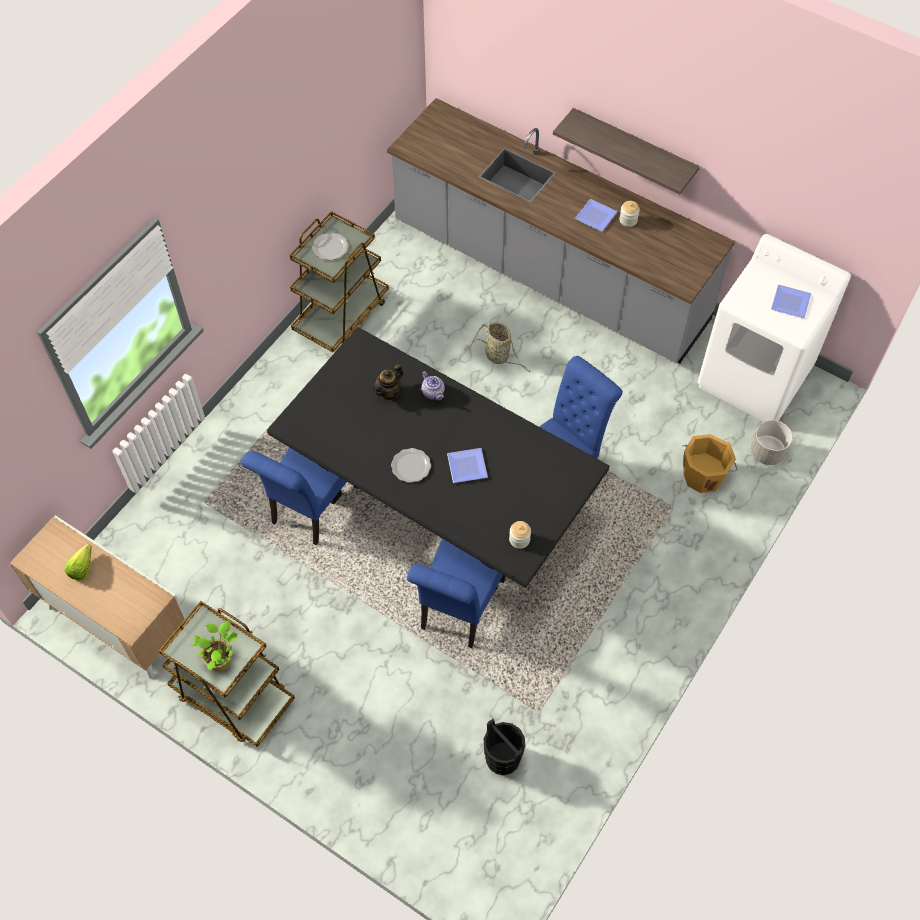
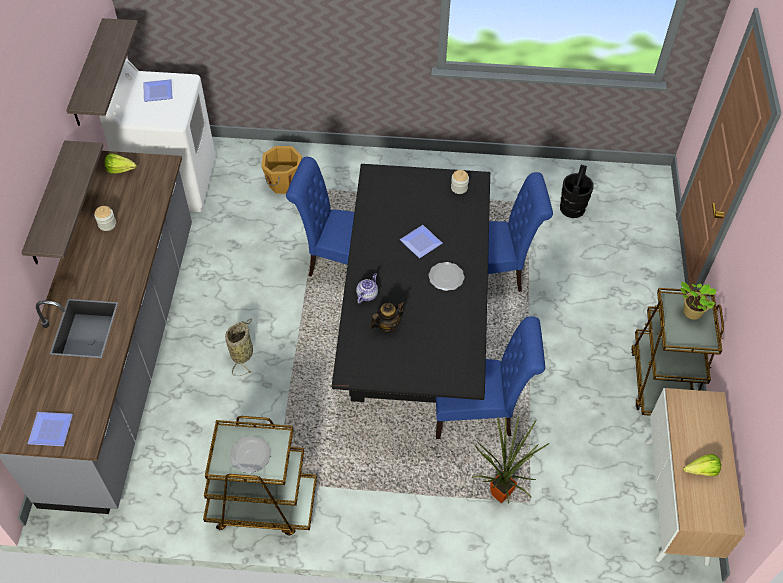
camera: 120 degrees left, 5 degrees down
teapot [373,364,403,401] -> teapot turned 45 degrees counterclockwise [370,302,405,332]
plate [575,199,618,232] -> plate moved to [28,412,73,446]
grey planter [751,420,792,465] -> none
none -> shelf [66,18,138,126]
none -> lettuce [105,153,137,174]
none -> potted plant [472,417,550,504]

